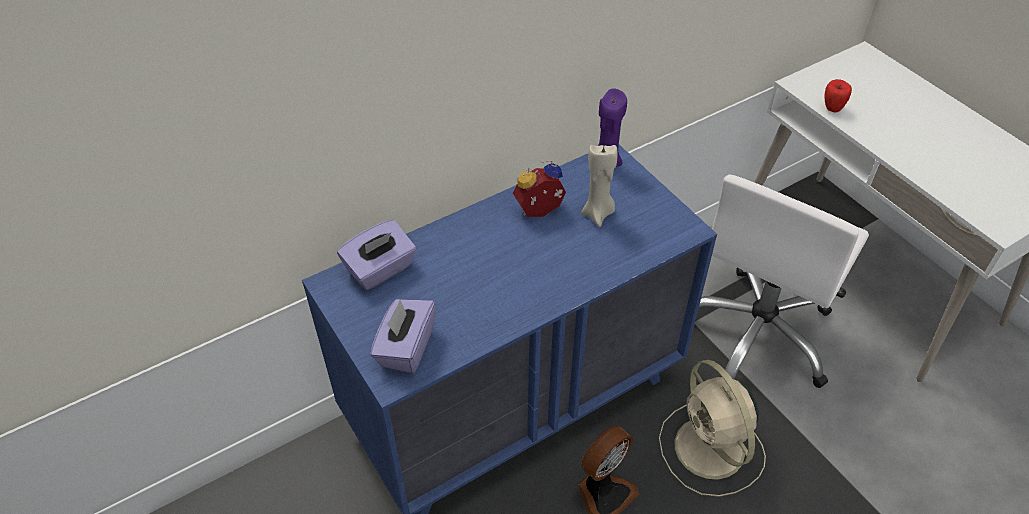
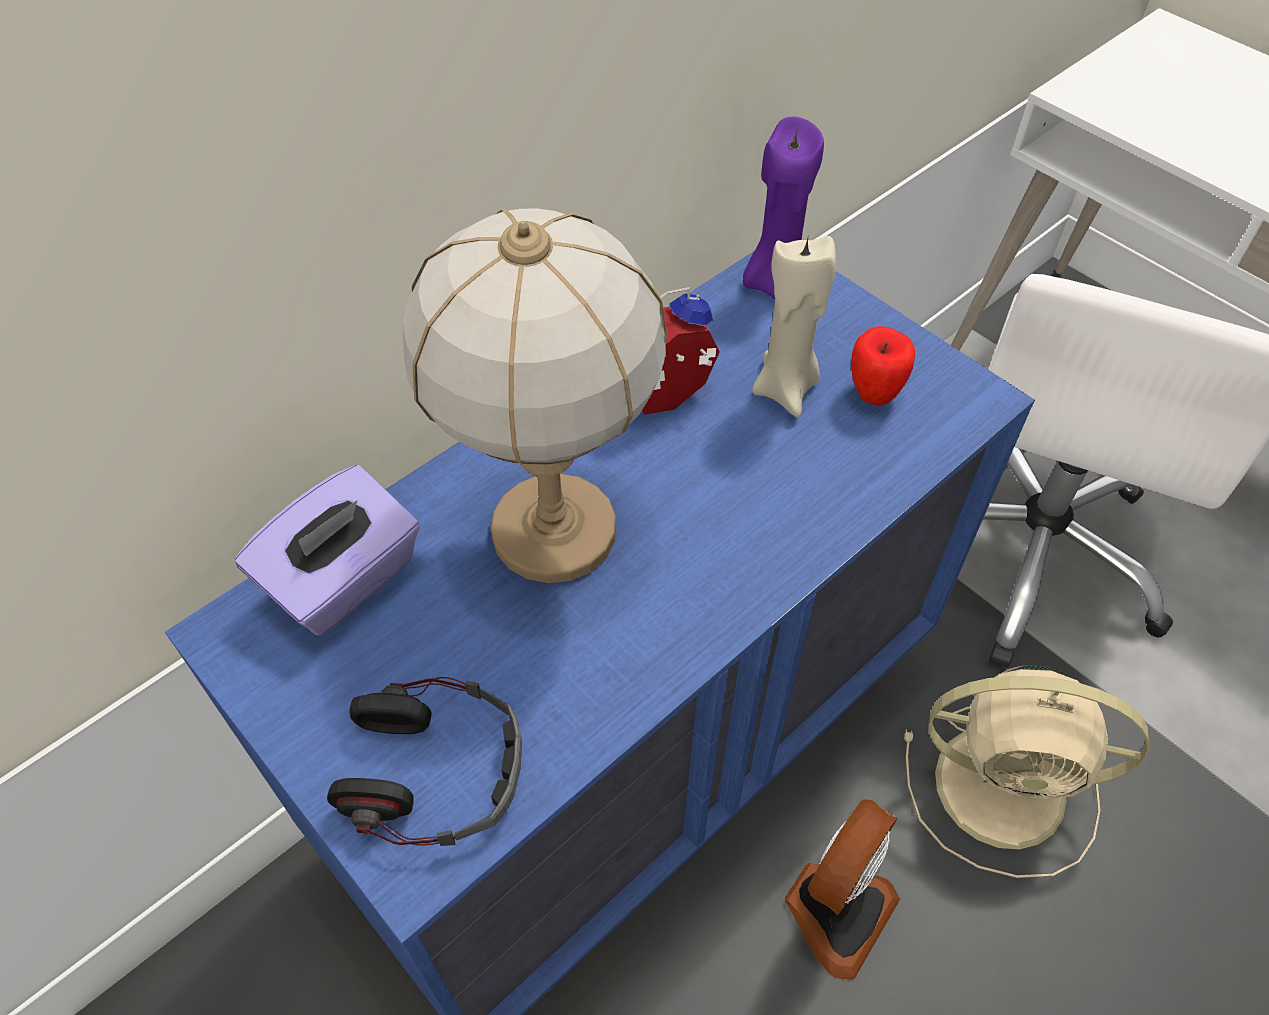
camera: 10 degrees left, 5 degrees up
purple tissue box [370,299,436,373] -> headphones [327,677,522,846]
beige fan [659,360,766,497] -> beige fan turned 45 degrees counterclockwise [904,665,1149,878]
apple [824,79,852,112] -> apple moved to [851,326,915,406]
none -> table lamp [403,209,668,583]

